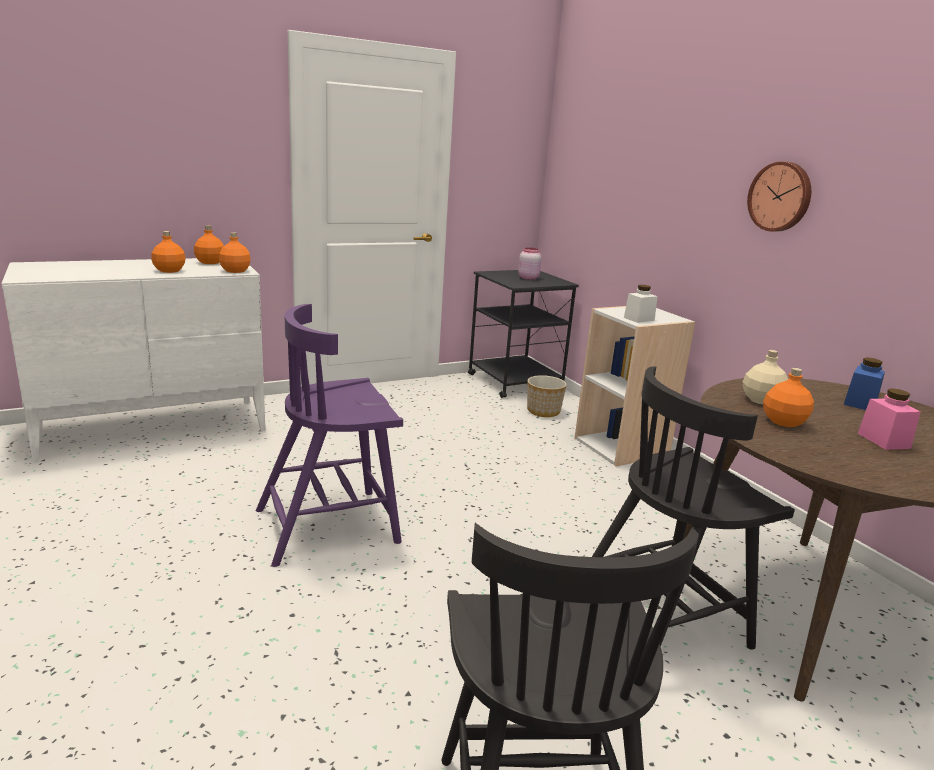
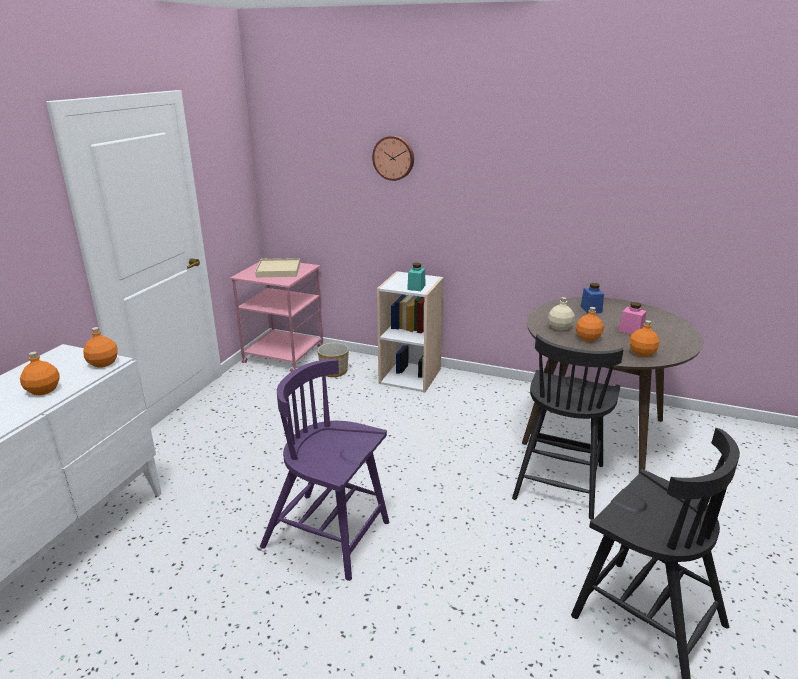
camera: 40 degrees left, 5 degrees up
orange bottle [194,225,224,264] -> orange bottle moved to [630,320,659,356]
purple chair [256,304,403,567] -> purple chair turned 90 degrees clockwise [260,359,389,581]
black cart [468,270,579,398] -> pink cart [230,258,323,372]
pink jar [518,247,542,280] -> beige tray [255,258,300,277]
white jar [624,285,658,323] -> turquoise jar [407,263,426,291]
wall clock [747,161,811,232] -> wall clock moved to [372,136,414,181]

